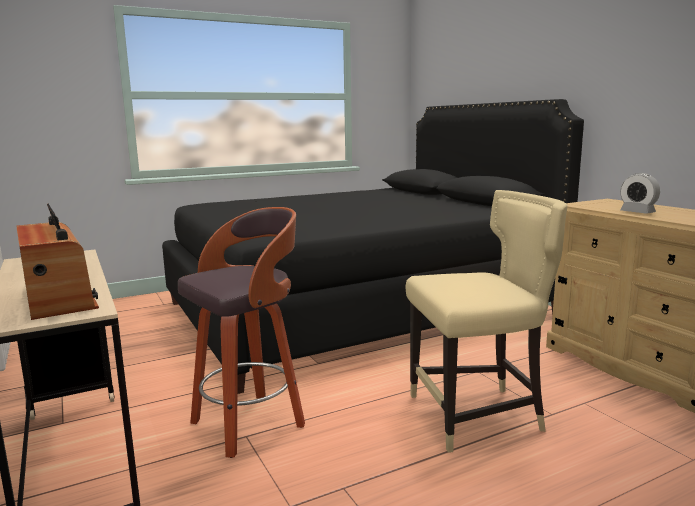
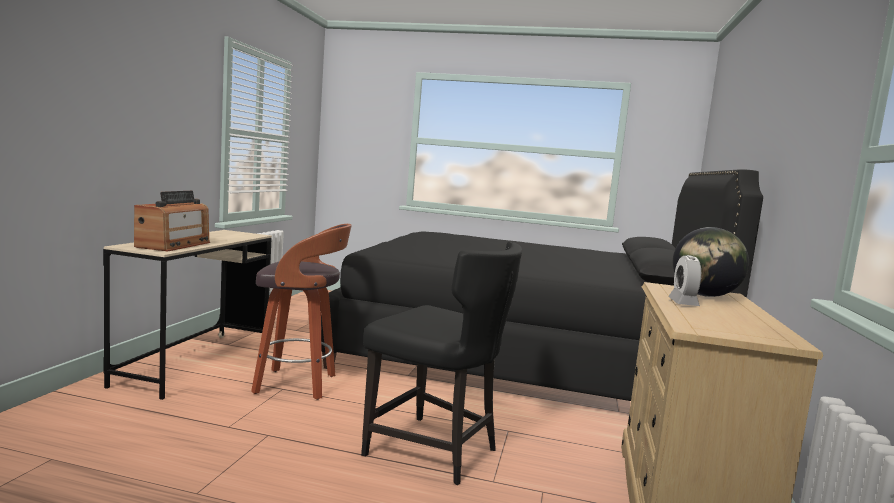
camera: 40 degrees right, 5 degrees down
beige chair [406,190,567,453] -> black chair [361,242,522,485]
none -> globe [673,227,749,297]

